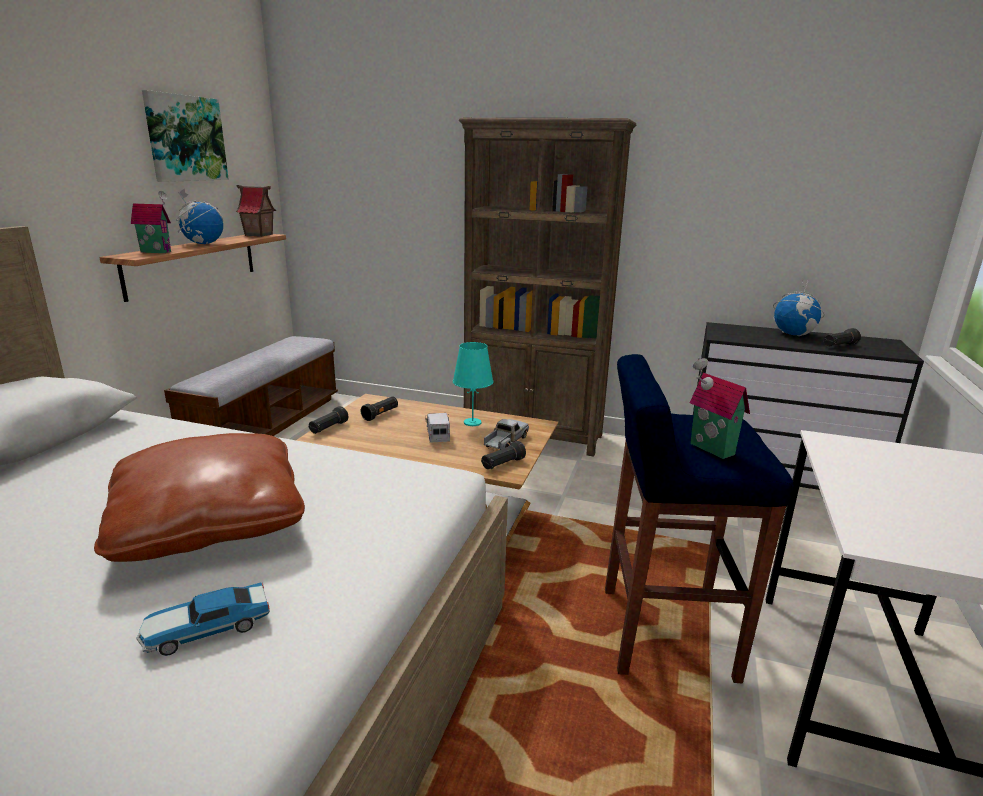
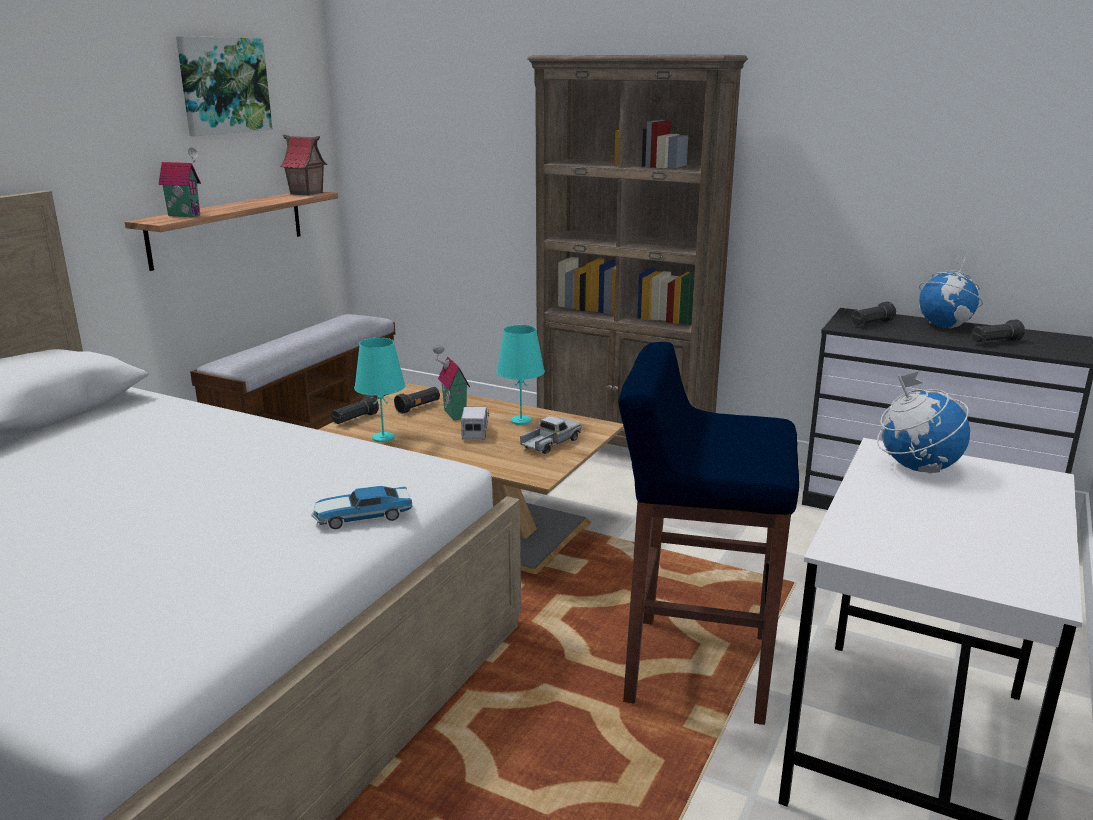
camera: 10 degrees right, 0 degrees up
brown pillow [94,433,305,562] -> none
toy car [136,583,270,656] -> toy car moved to [311,486,413,529]
globe [176,188,223,244] -> globe moved to [877,371,970,473]
black flashlight [481,441,526,469] -> black flashlight moved to [851,302,896,325]
toy house [690,358,750,459] -> toy house moved to [433,345,470,420]
none -> turquoise table lamp [354,338,405,442]

